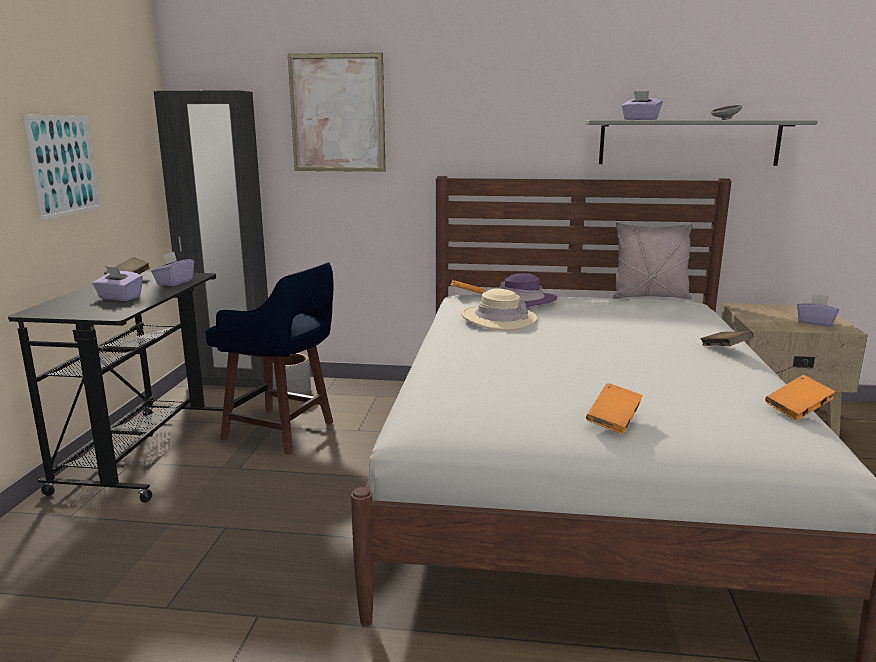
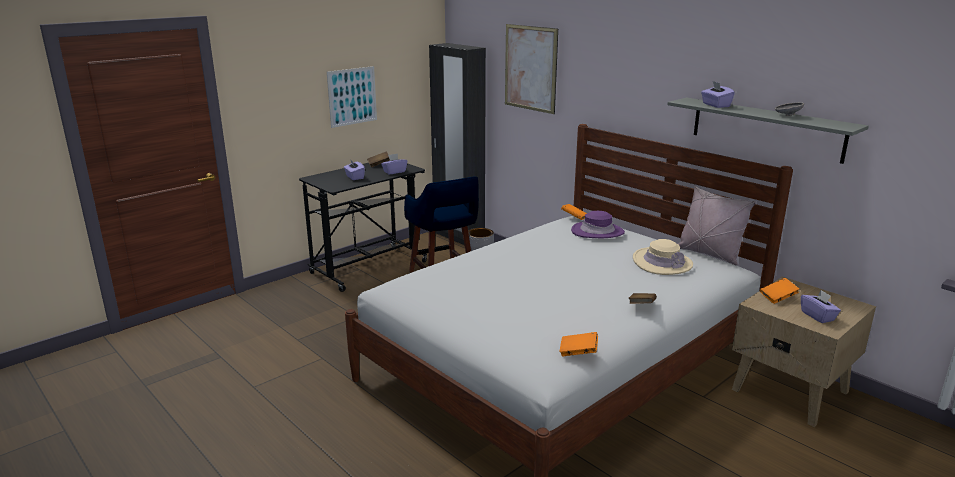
camera: 40 degrees right, 5 degrees up
beige hat [461,289,538,331] -> beige hat moved to [633,239,693,275]
orange book [586,383,643,434] -> orange book moved to [760,278,799,304]

